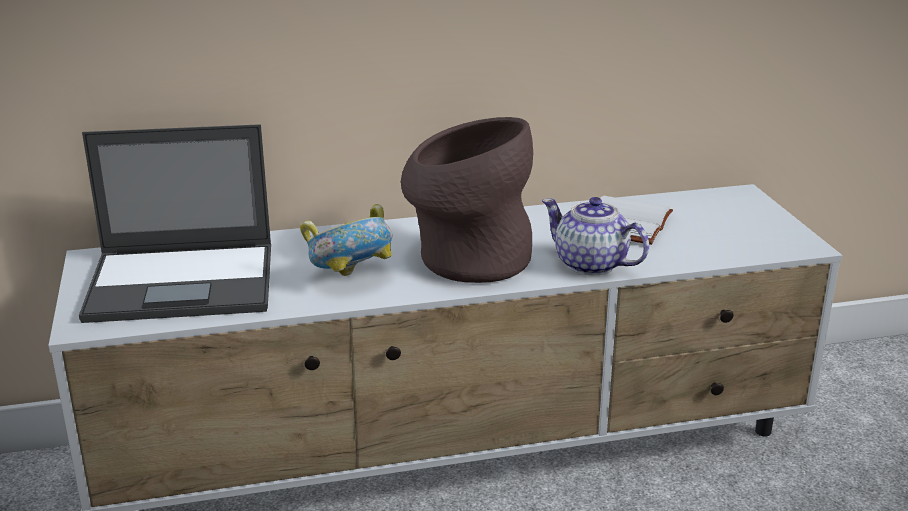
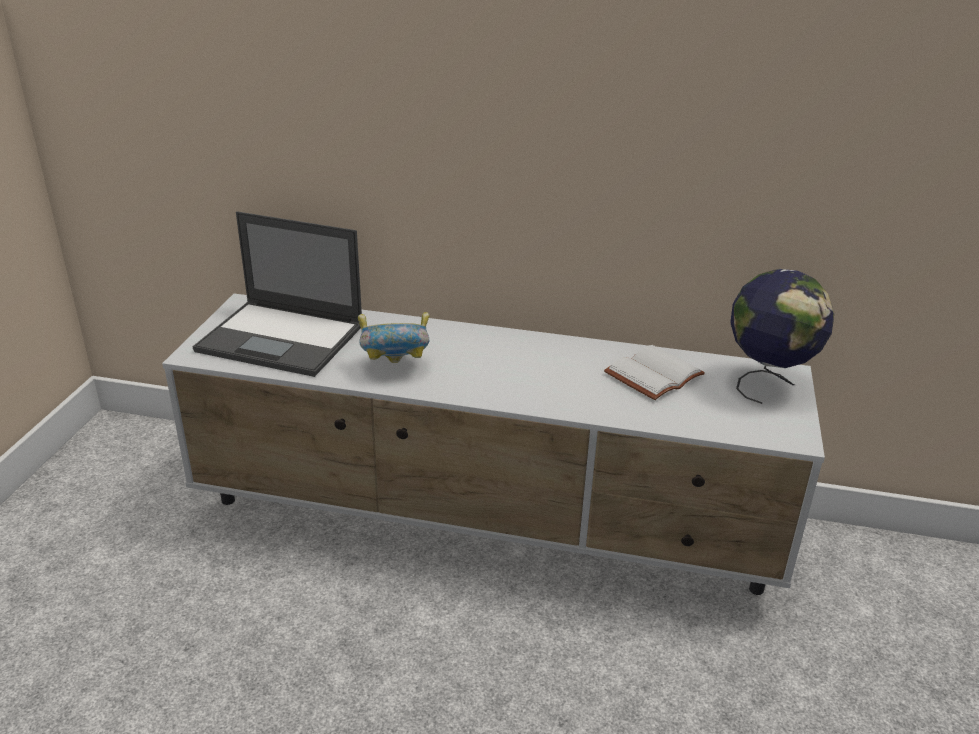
camera: 25 degrees right, 5 degrees up
brown vase [401,117,533,283] -> none
teapot [542,197,650,275] -> none
none -> globe [730,269,834,404]

